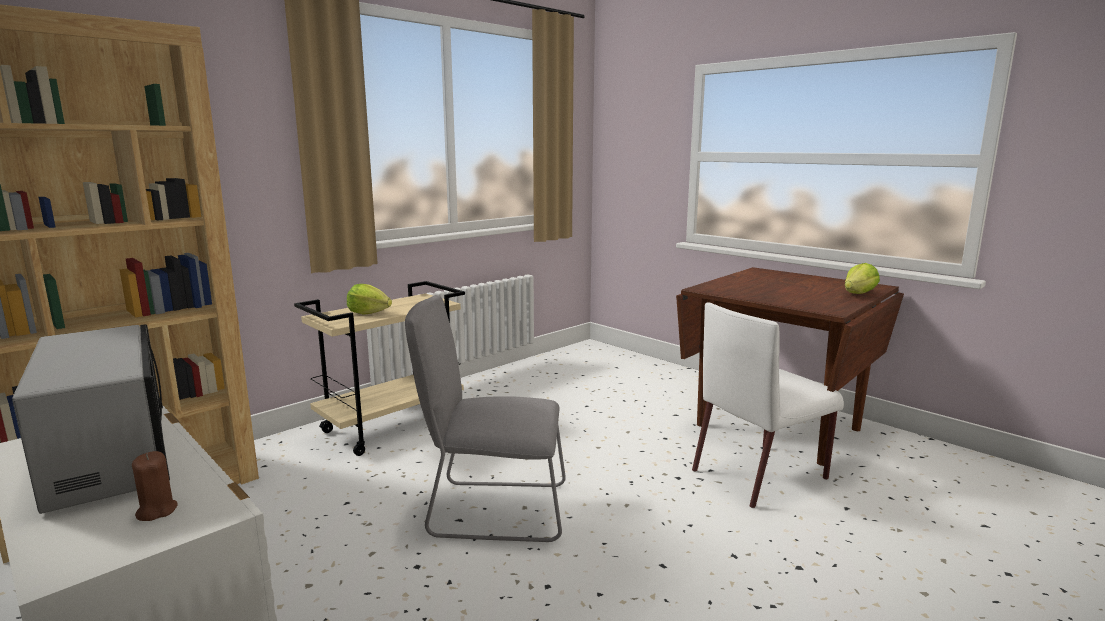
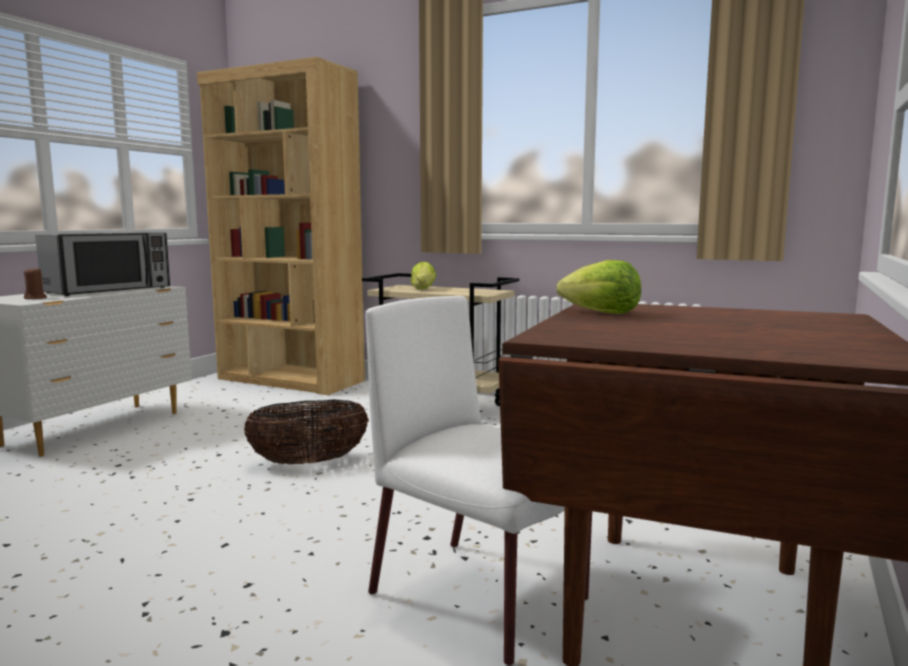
camera: 70 degrees right, 5 degrees down
grey chair [405,295,566,542] -> basket [244,399,369,465]
lettuce [845,263,880,294] -> lettuce moved to [557,260,641,314]

